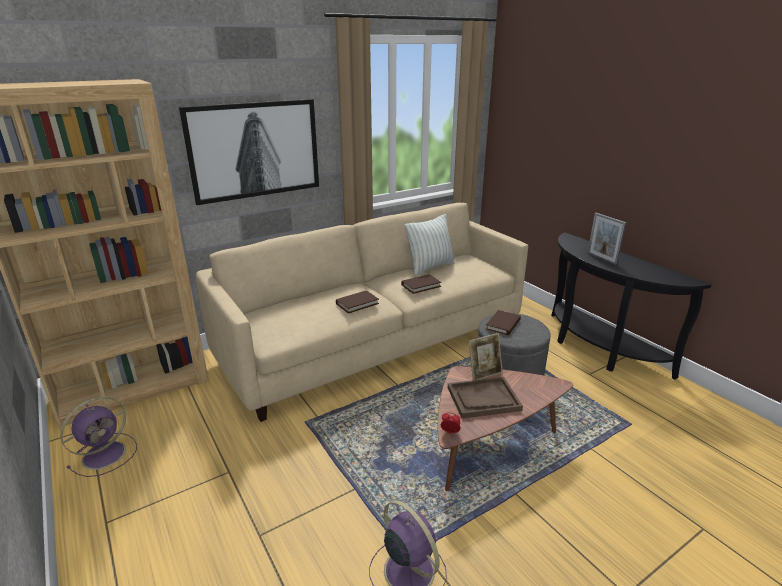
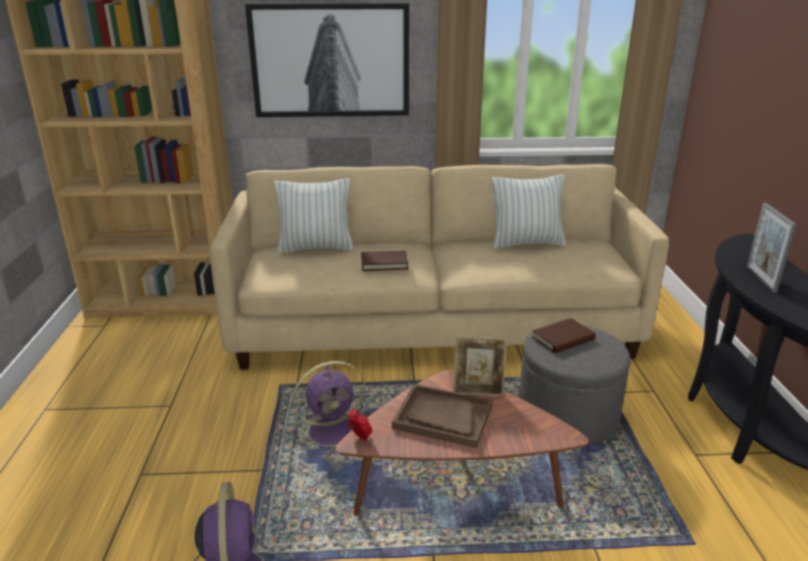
camera: 30 degrees right, 0 degrees up
purple fan [60,397,137,477] -> purple fan moved to [292,361,365,454]
brown book [401,274,441,294] -> none
none -> pillow [274,178,354,254]

